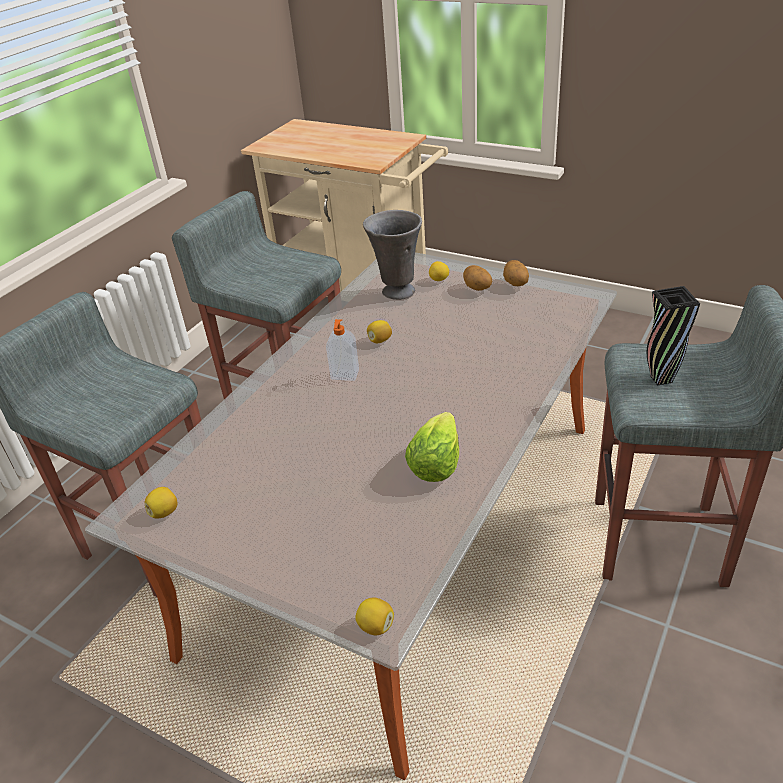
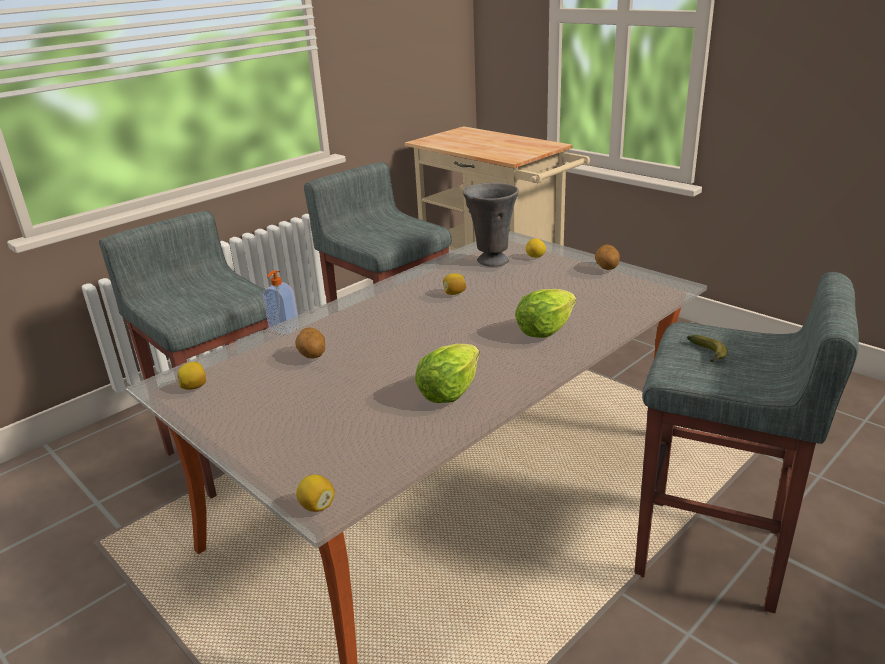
camera: 15 degrees right, 10 degrees down
soap dispenser [326,319,359,381] -> soap dispenser moved to [263,270,299,335]
potato [463,265,492,291] -> potato moved to [295,327,325,359]
black vase [647,286,700,386] -> banana [687,335,727,363]
none -> lettuce [515,289,576,338]

